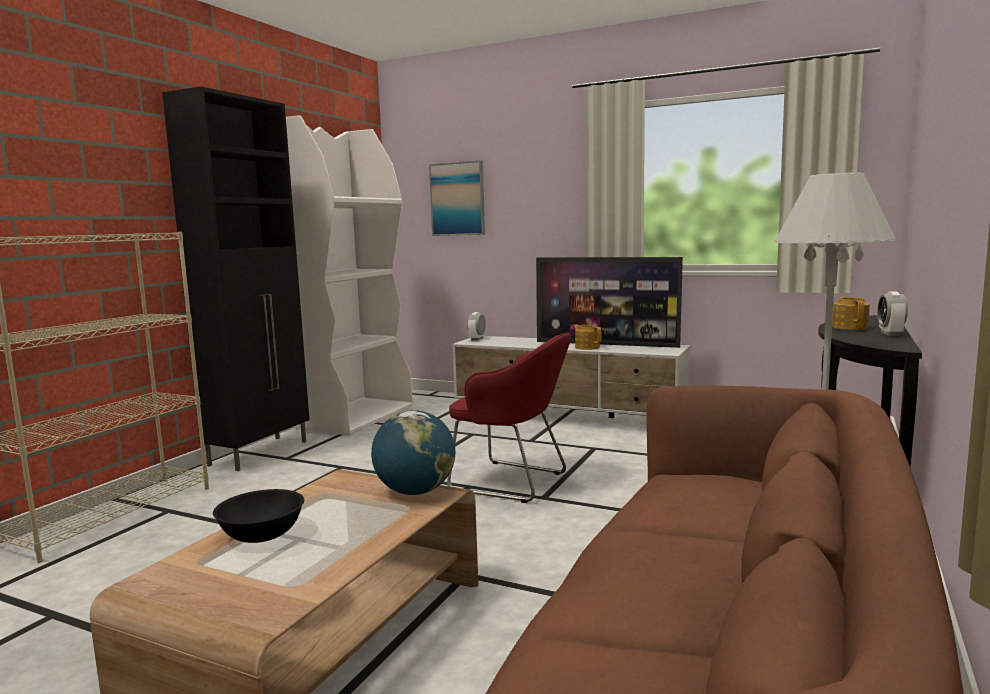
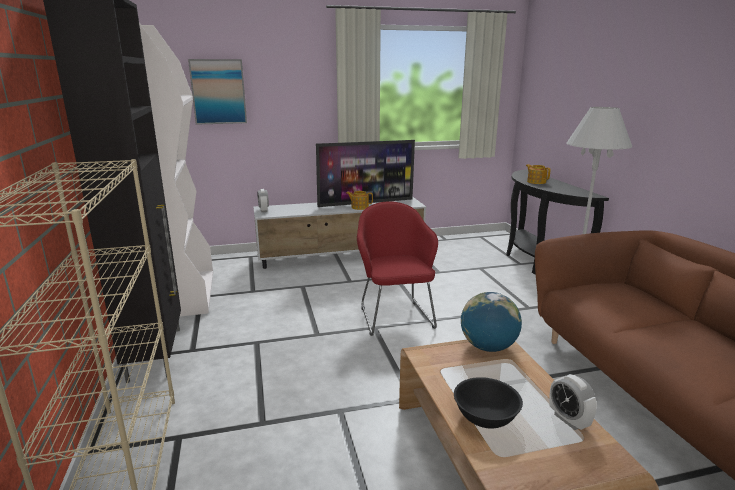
camera: 40 degrees left, 10 degrees up
red armchair [447,332,571,503] -> red armchair turned 90 degrees counterclockwise [357,201,438,336]
alarm clock [877,291,908,336] -> alarm clock moved to [549,374,597,430]

